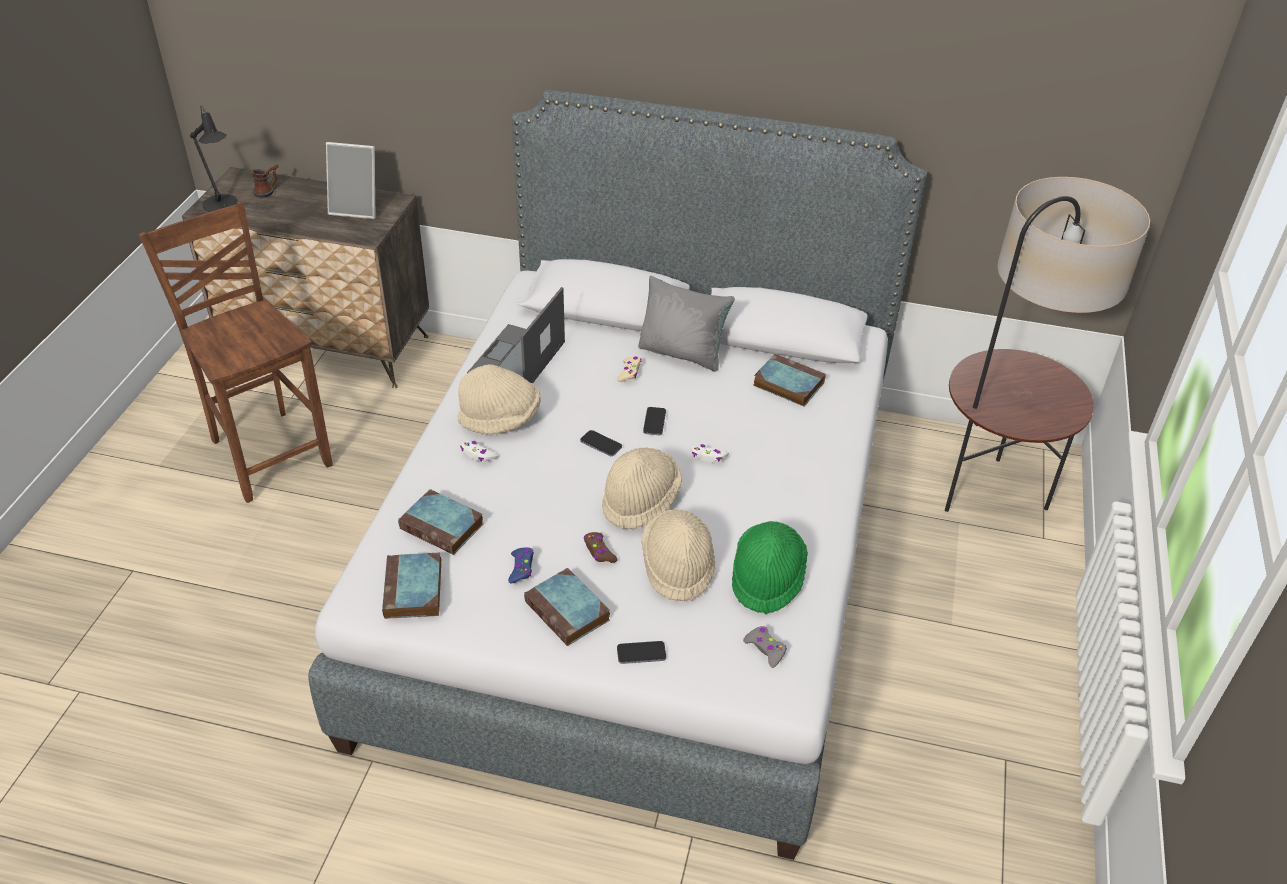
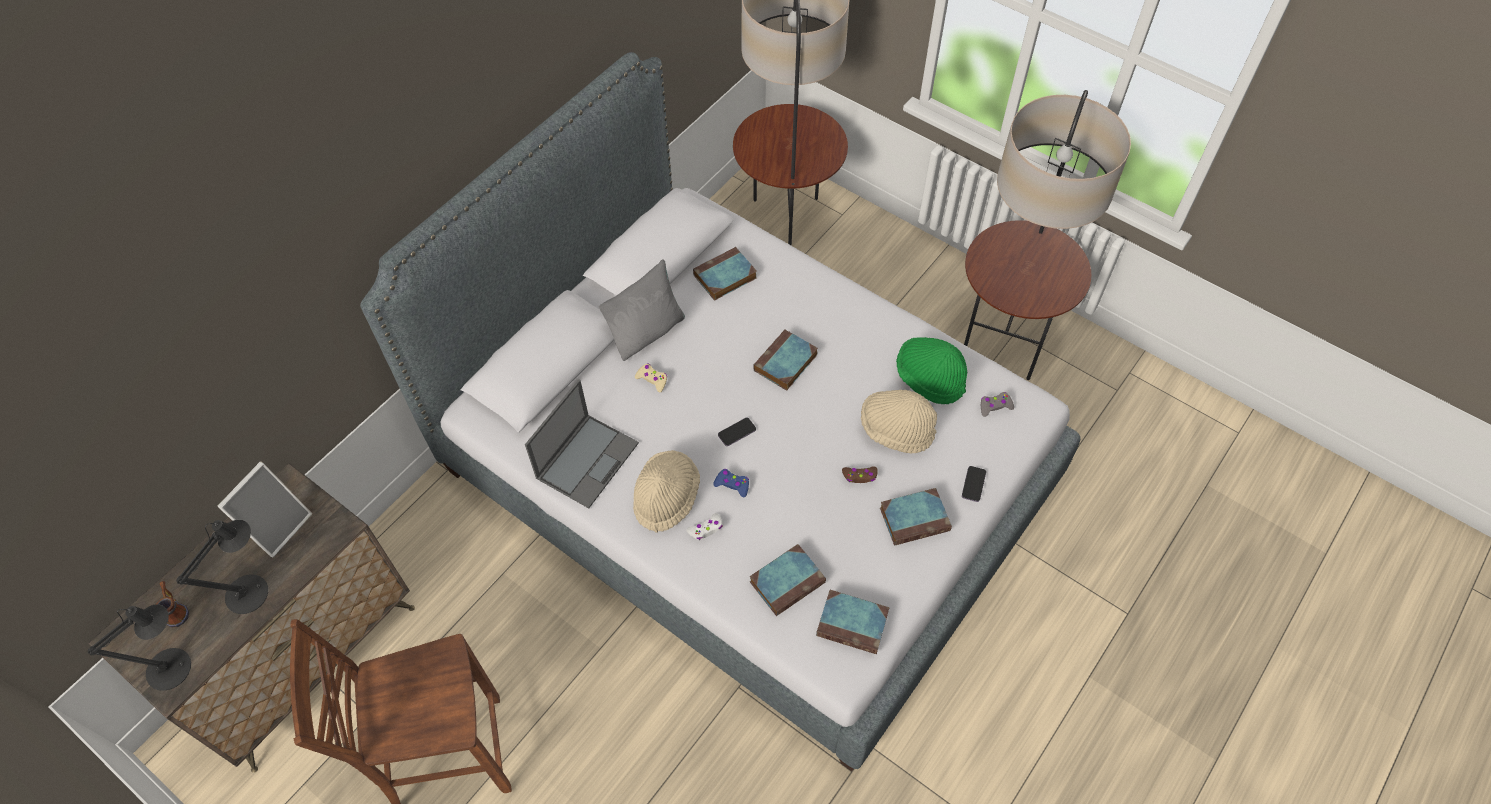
camera: 65 degrees left, 15 degrees up
laptop [467,287,565,384] -> laptop turned 105 degrees counterclockwise [525,379,639,508]
blue game controller [508,547,534,584] -> blue game controller moved to [713,469,749,498]
beige hat [602,448,682,530] -> none
phone [643,407,666,435] -> none
white game controller [691,444,729,462] -> book [753,329,818,391]
none -> black table lamp [176,520,268,614]
none -> floor lamp [964,90,1131,380]

